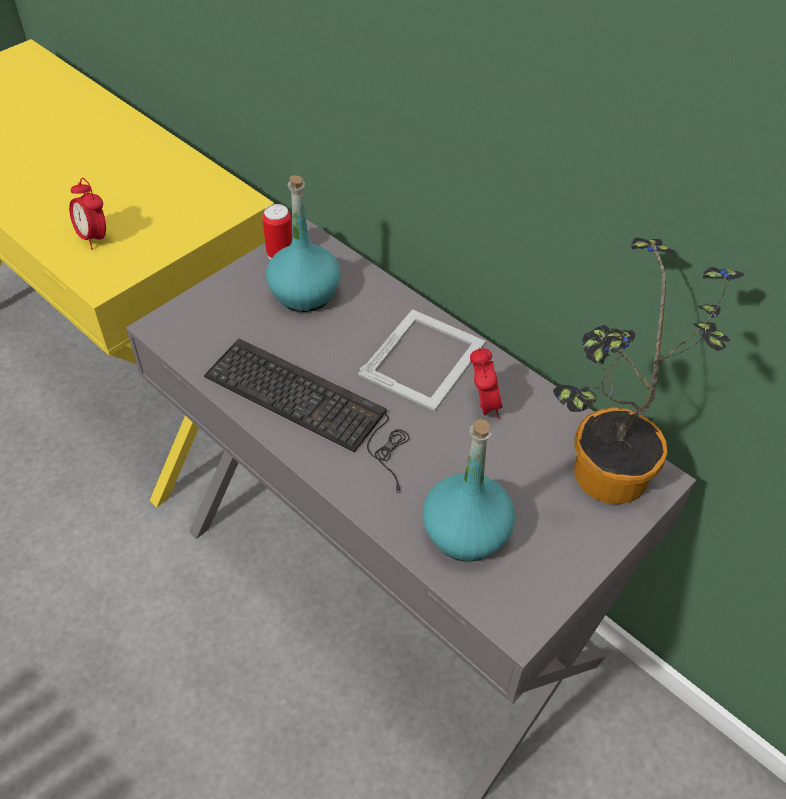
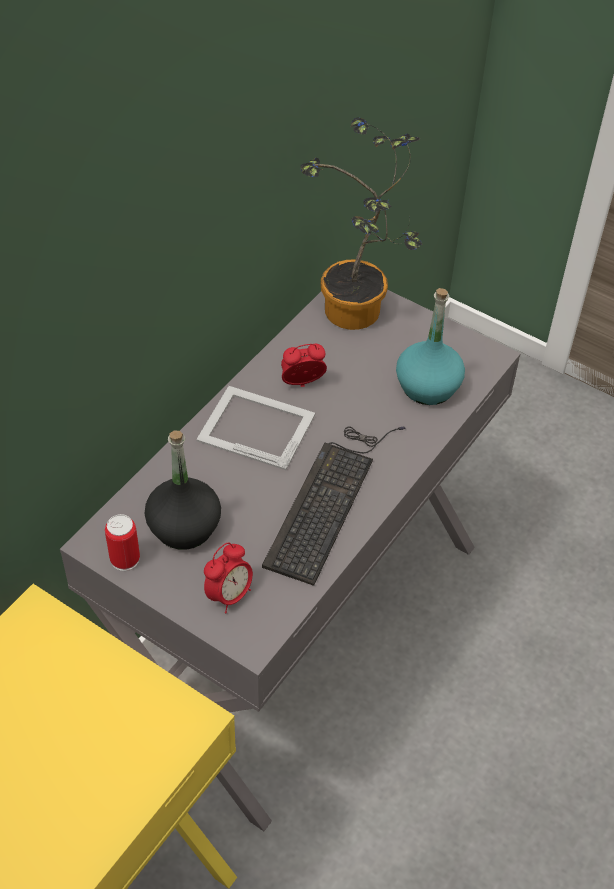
camera: 100 degrees left, 0 degrees up
alarm clock [69,178,106,249] -> alarm clock moved to [204,543,253,614]
turquoise bottle [266,175,341,312] -> black bottle [145,431,221,550]

